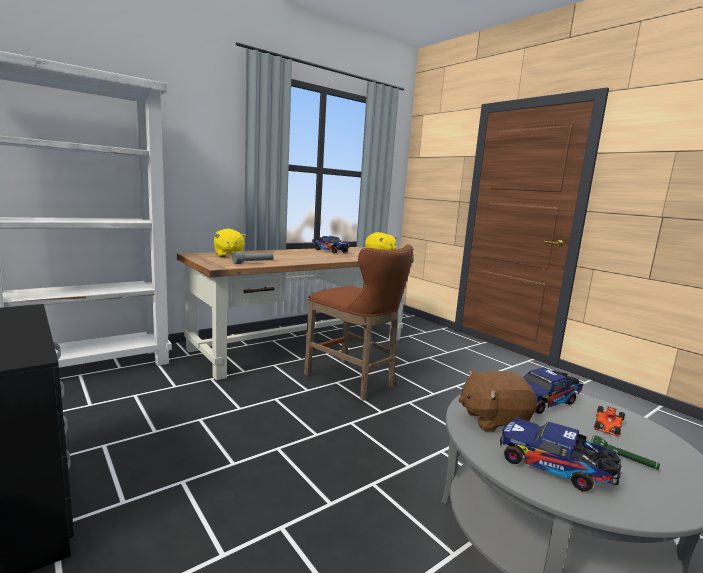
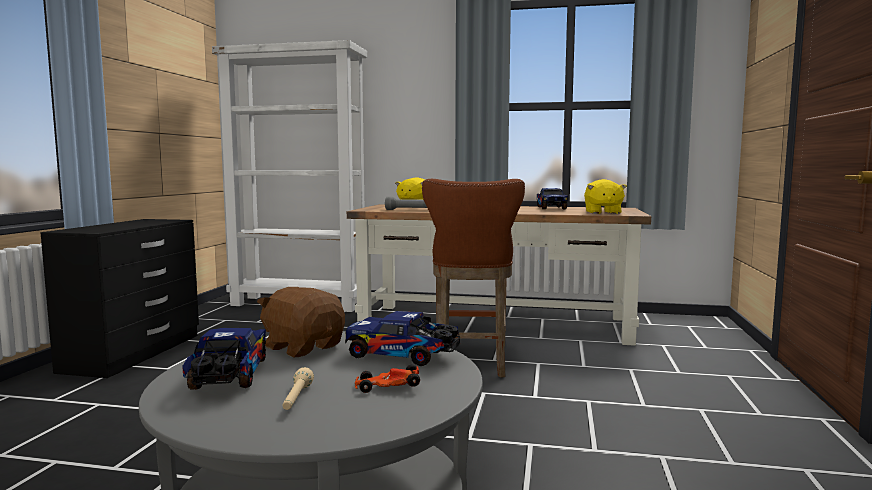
camera: 50 degrees right, 5 degrees down
green flashlight [591,435,660,470] -> beige flashlight [282,367,314,410]

